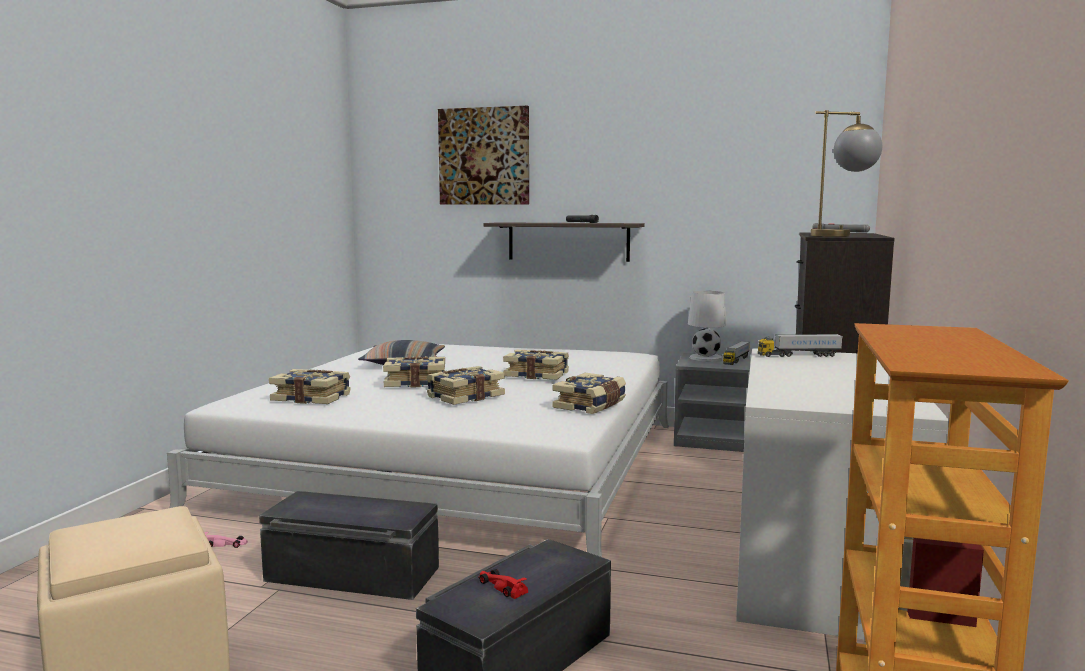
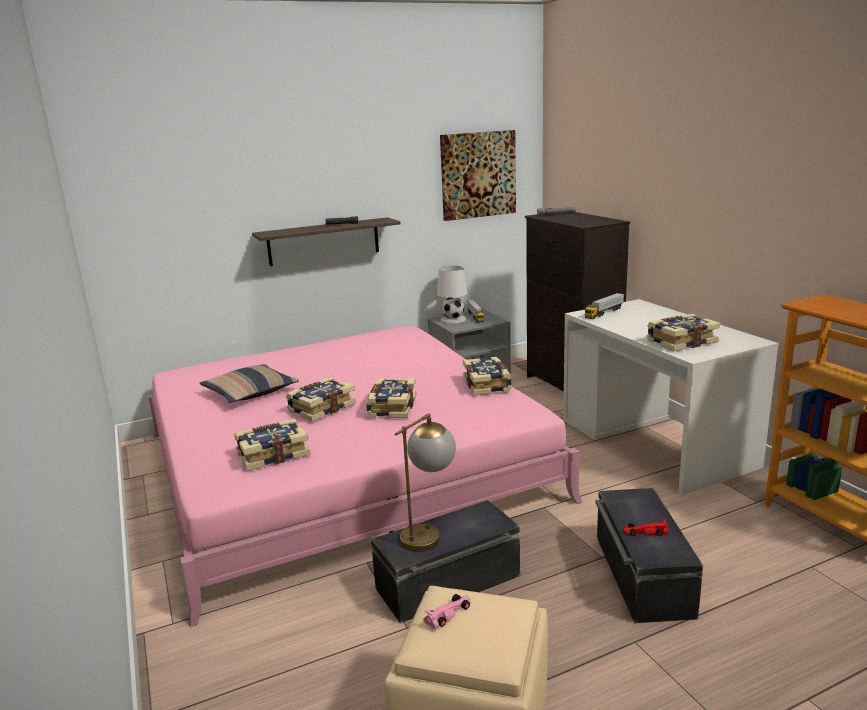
camera: 40 degrees left, 10 degrees up
white bed [167,344,669,557] -> pink bed [148,326,582,627]
pink toy car [205,532,248,548] -> pink toy car moved to [424,594,472,630]
picture [438,106,529,205] -> picture moved to [440,130,516,221]
book [503,350,569,380] -> book moved to [647,314,720,351]
table lamp [811,110,882,237] -> table lamp moved to [395,413,456,552]

